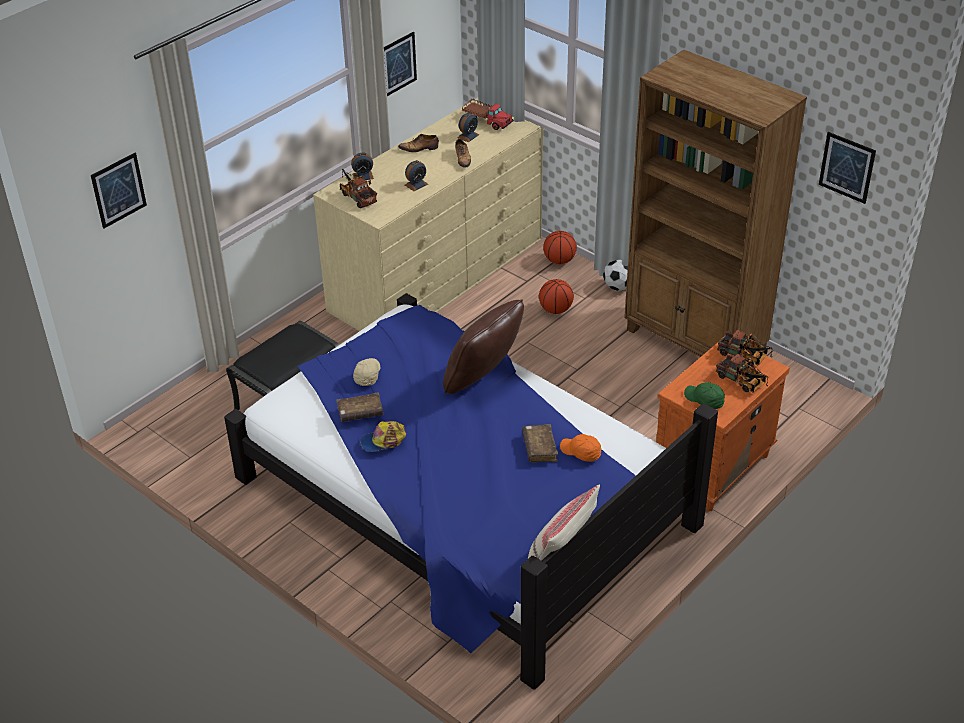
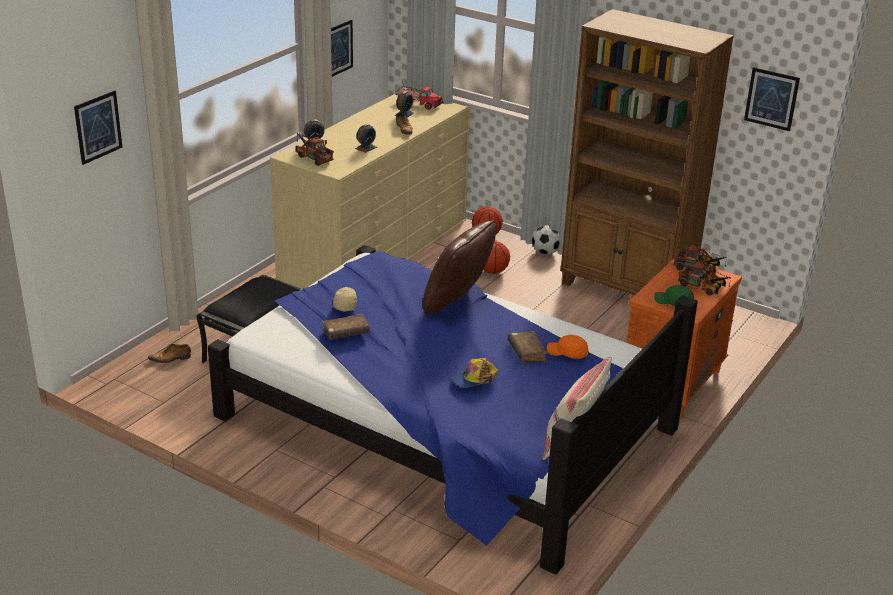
camera: 10 degrees left, 10 degrees down
cap [360,421,406,452] -> cap moved to [452,358,498,387]
shoe [398,134,439,152] -> shoe moved to [148,344,191,363]

